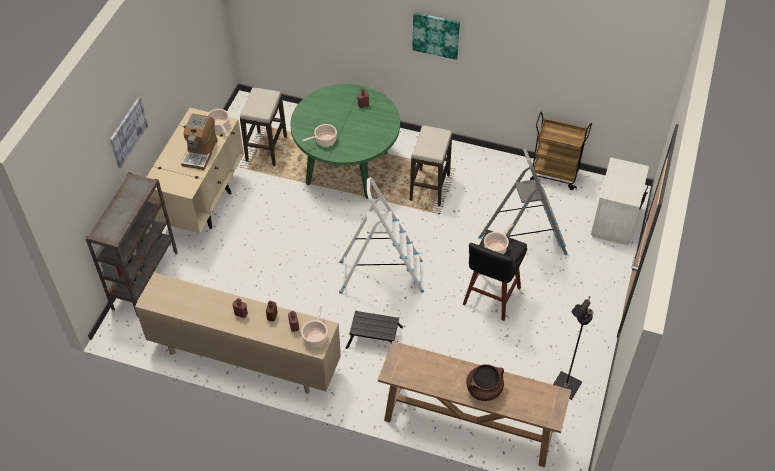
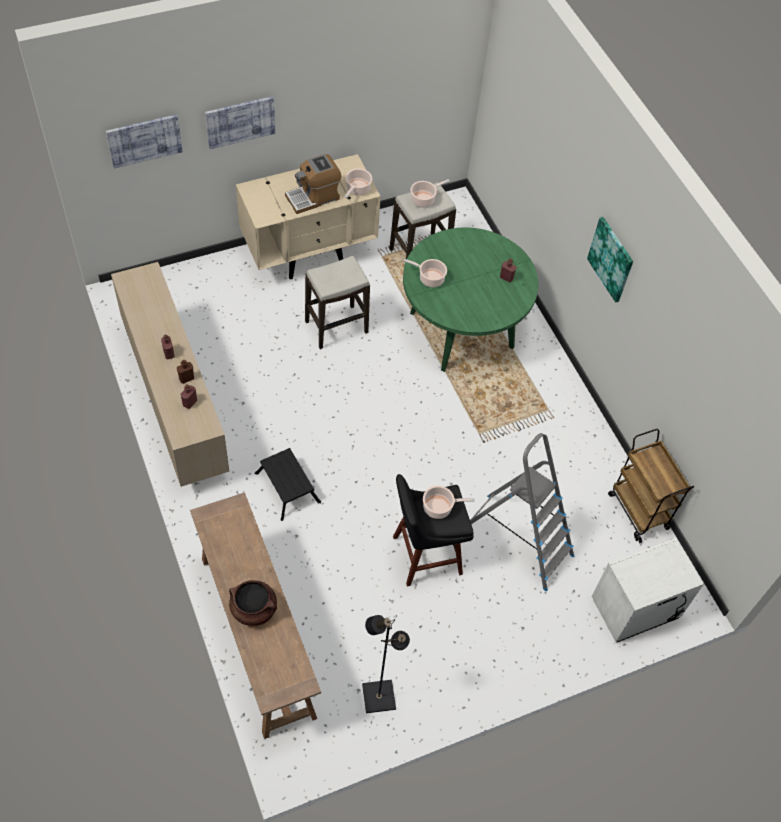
camera: 45 degrees right, 5 degrees up
grey bookcase [85,172,178,317] -> none
cooking pot [301,306,328,348] -> cooking pot moved to [410,179,450,208]
white step ladder [339,177,424,294] -> none
stool [410,125,452,206] -> stool moved to [305,256,370,349]
none -> picture [106,115,183,168]

